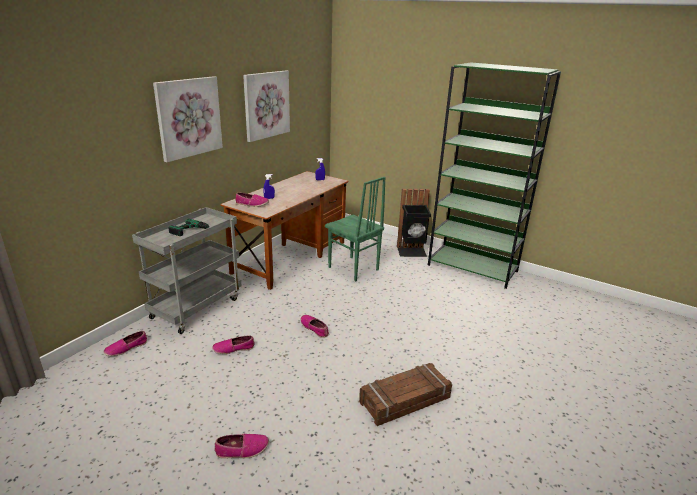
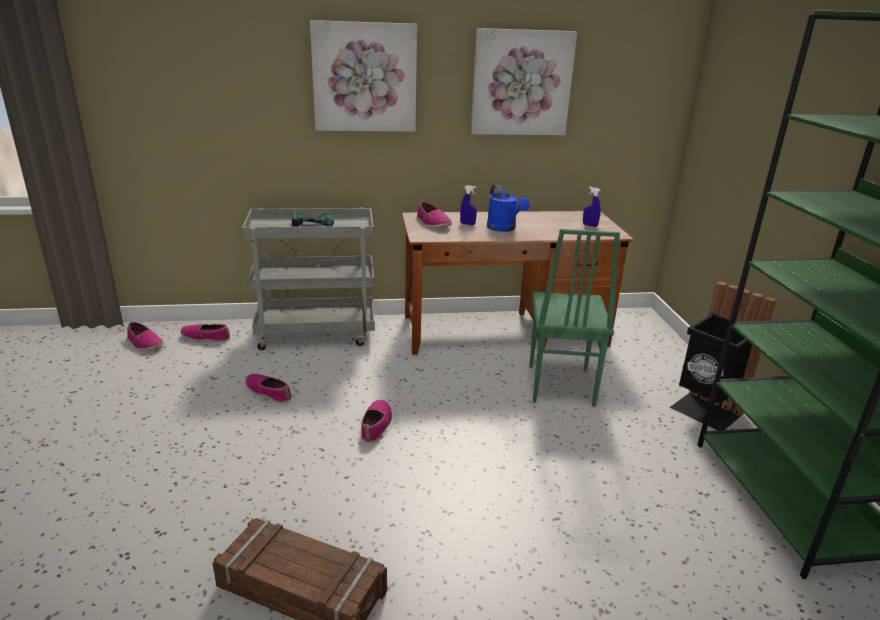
camera: 50 degrees right, 0 degrees up
shoe [214,434,269,459] -> shoe moved to [127,322,163,351]
none -> blue watering can [487,185,530,232]

